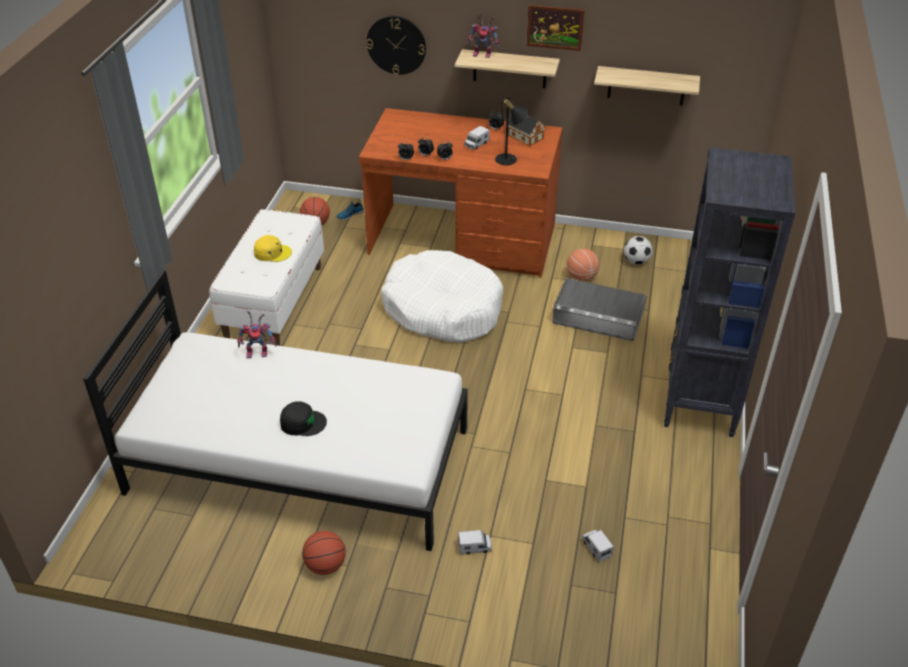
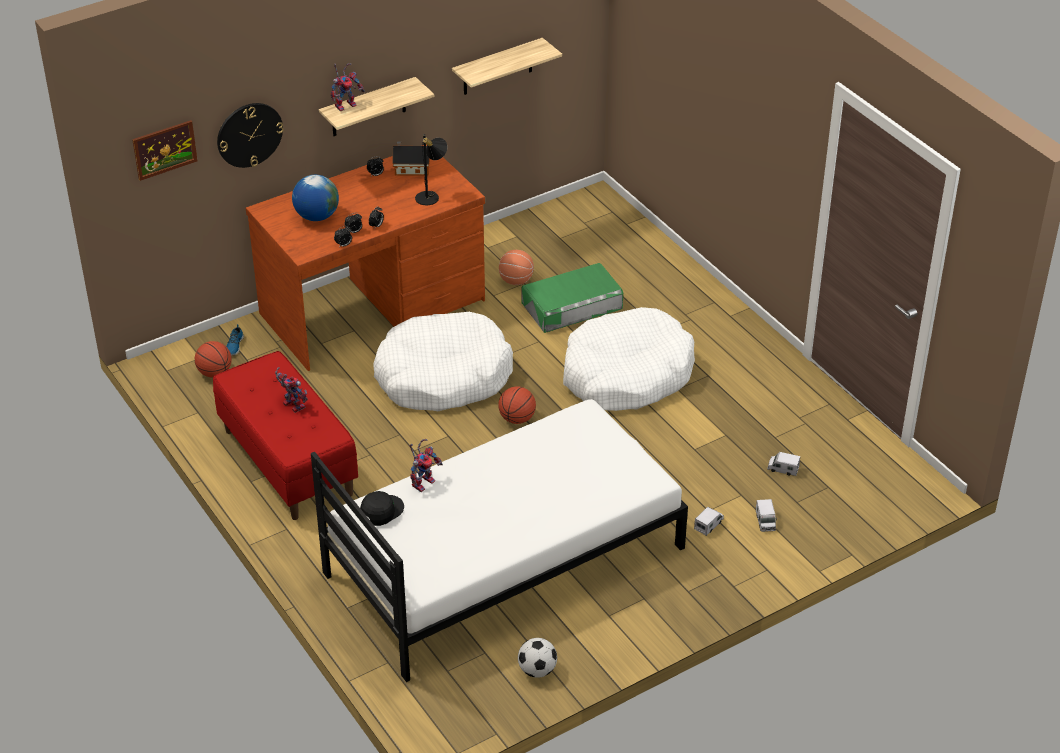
camera: 45 degrees left, 0 degrees up
white bench [209,209,324,346] -> red bench [213,351,358,520]
yellow cap [254,235,292,262] -> toy robot [275,367,308,413]
black cap [280,401,327,436] -> black cap moved to [360,491,404,526]
basketball [302,531,346,575] -> basketball moved to [498,386,536,424]
toy truck [464,126,490,150] -> toy truck moved to [755,499,777,532]
picture [526,5,585,51] -> picture moved to [132,120,198,181]
grey storage box [552,278,646,341] -> green storage box [522,263,623,333]
football [624,236,653,265] -> football moved to [518,638,557,678]
black bookcase [664,147,795,437] -> none
none -> globe [292,175,339,221]
none -> white dog bed [563,307,695,411]

